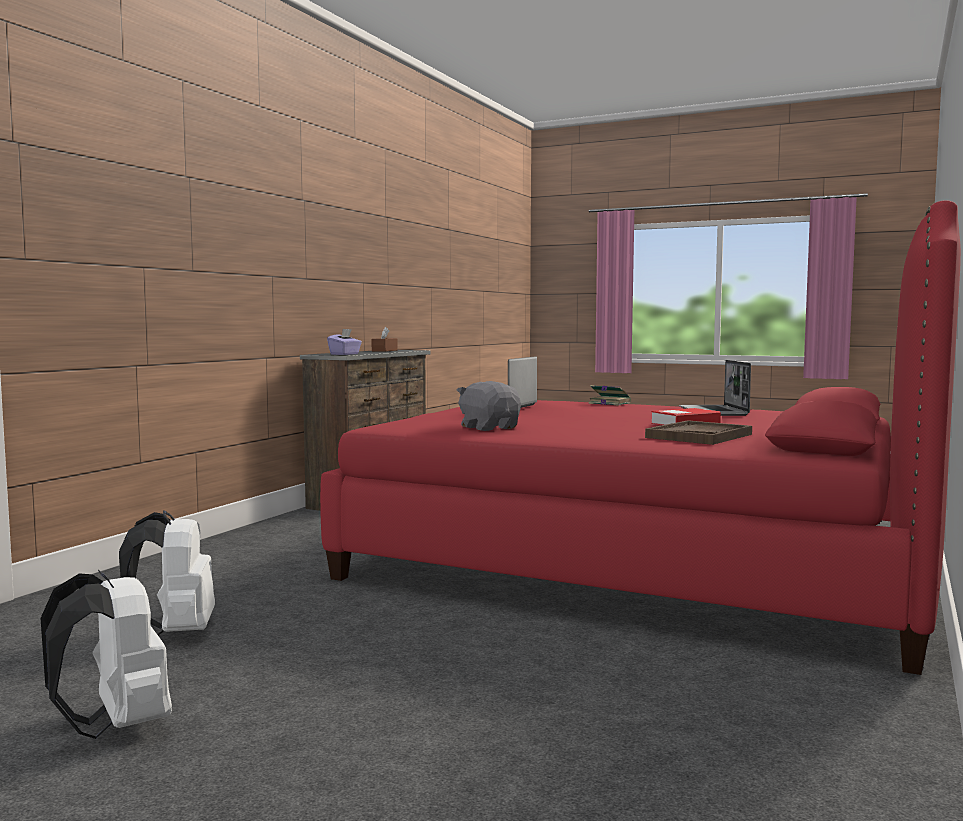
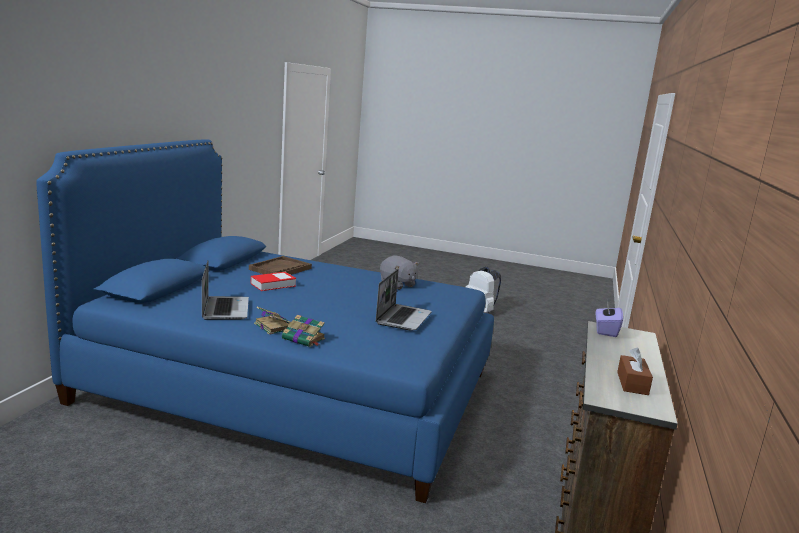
camera: 170 degrees right, 10 degrees up
white backpack [119,510,215,635] -> none
red bed [320,200,961,675] -> blue bed [36,139,494,503]
none -> book [254,307,291,335]

